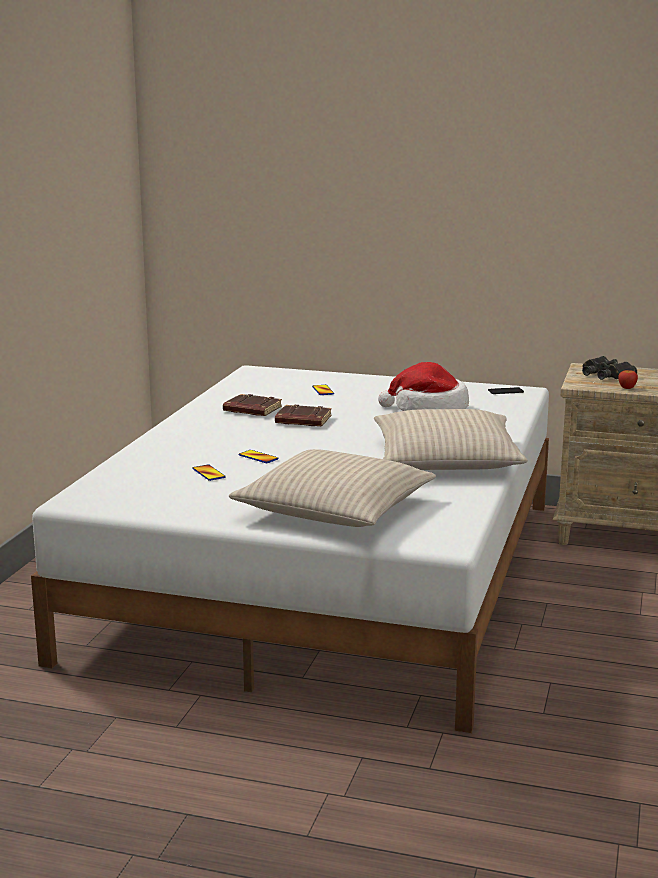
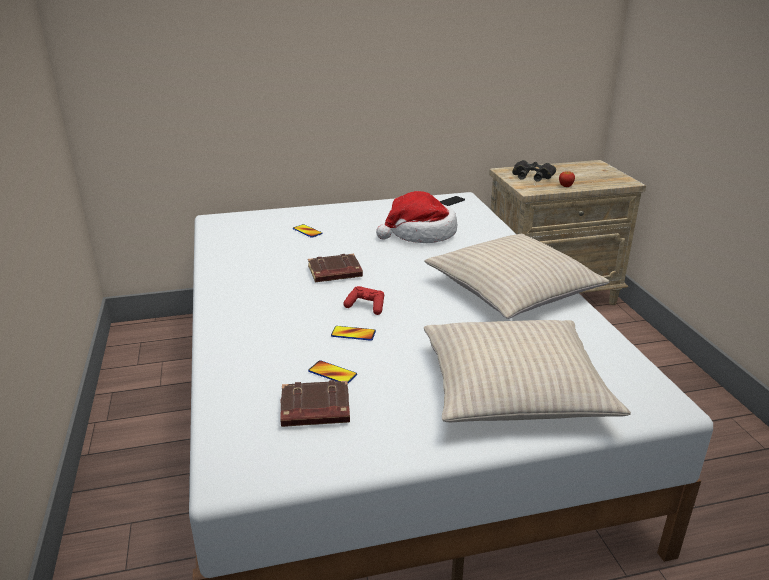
camera: 30 degrees left, 10 degrees up
brown book [223,394,282,416] -> brown book moved to [280,380,350,427]
none -> red game controller [343,286,384,315]

